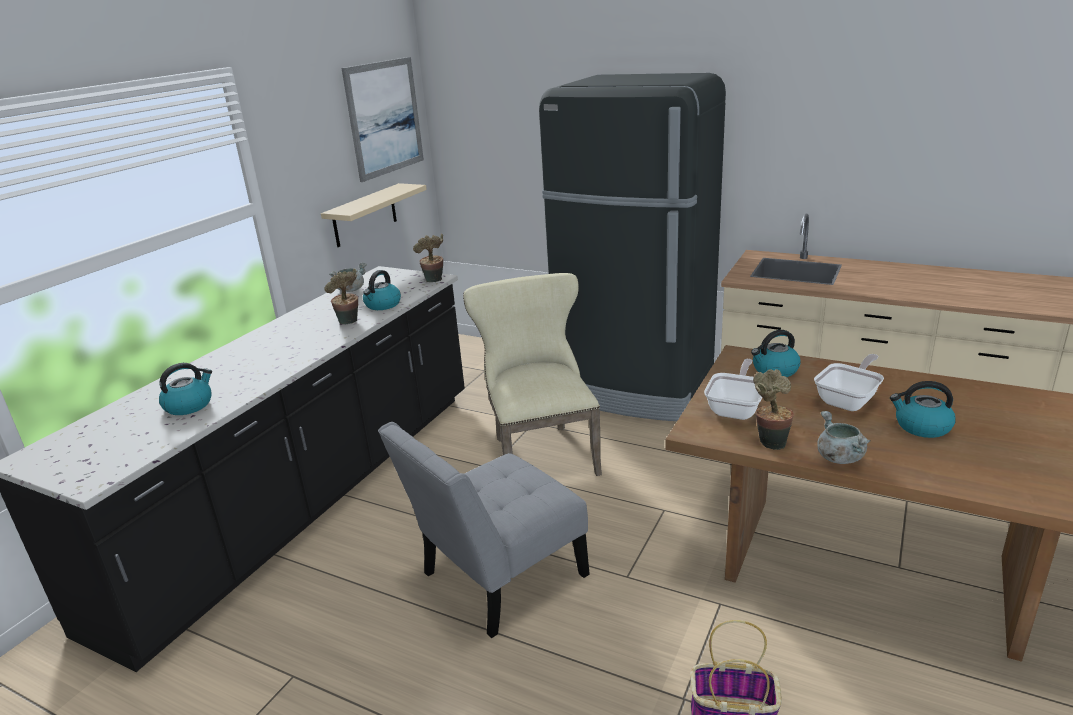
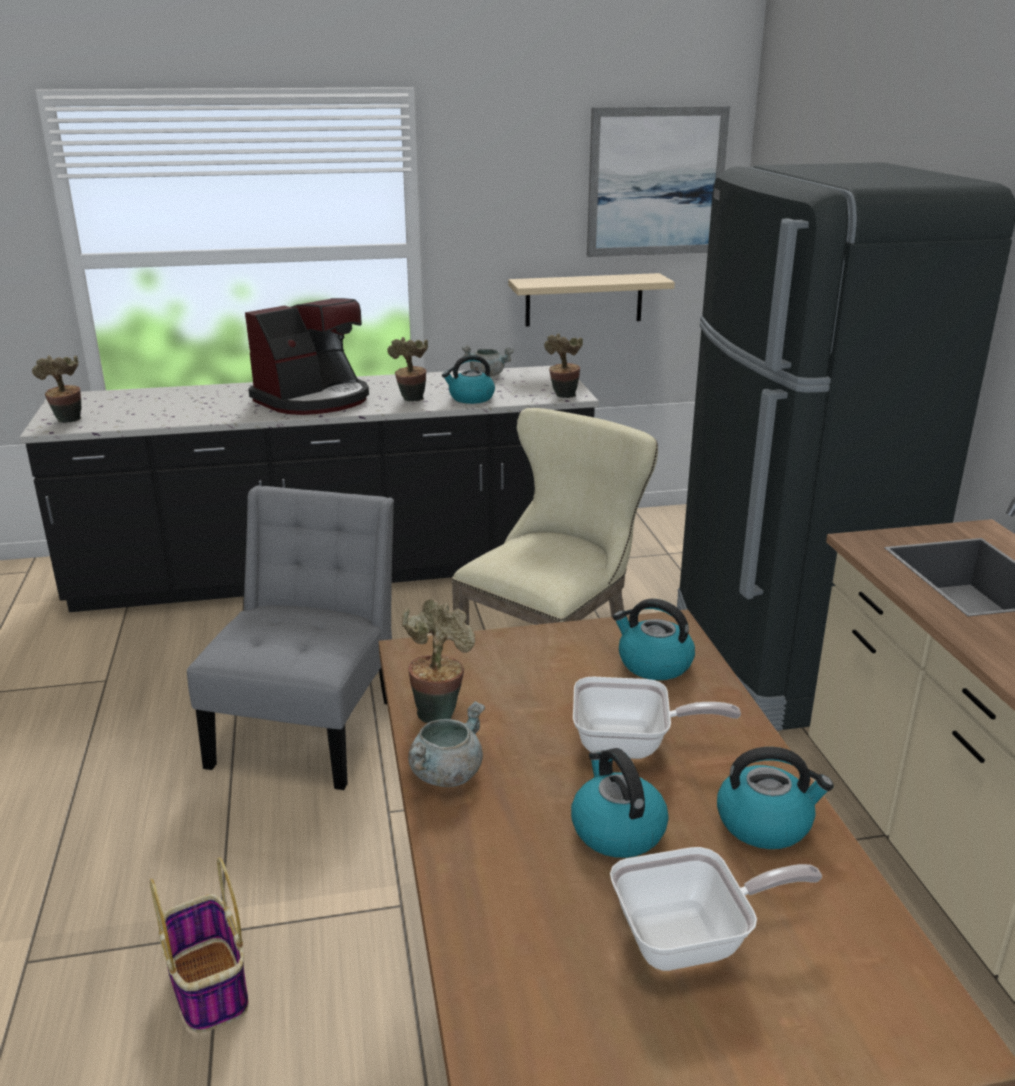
camera: 50 degrees right, 0 degrees up
kettle [159,363,212,415] -> kettle moved to [717,747,834,849]
grey chair [378,422,590,638] -> grey chair turned 90 degrees clockwise [187,486,394,790]
frying pan [704,359,762,420] -> frying pan moved to [610,847,822,971]
none -> potted plant [32,355,82,423]
none -> coffee machine [245,298,369,415]

